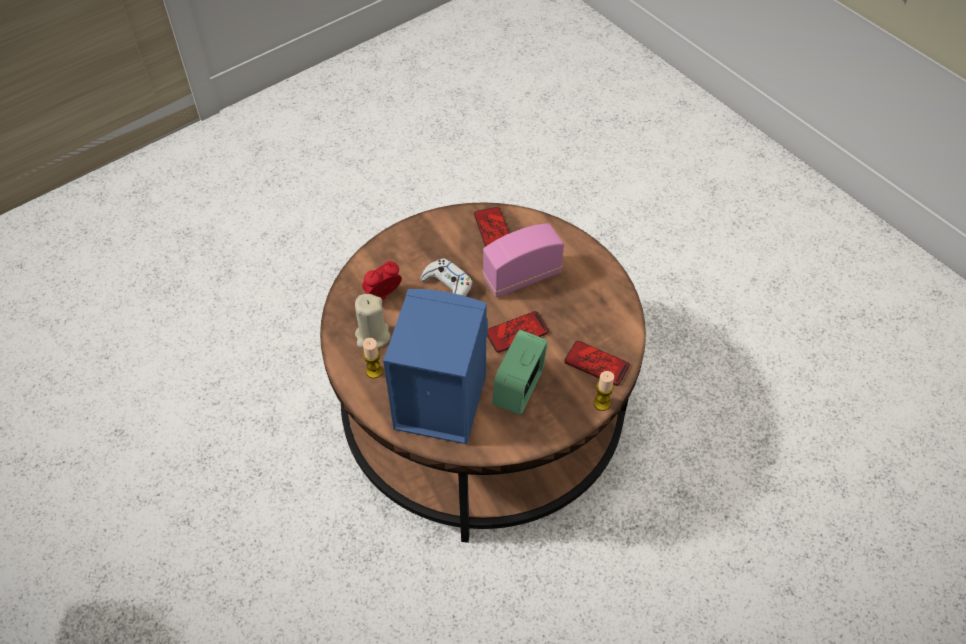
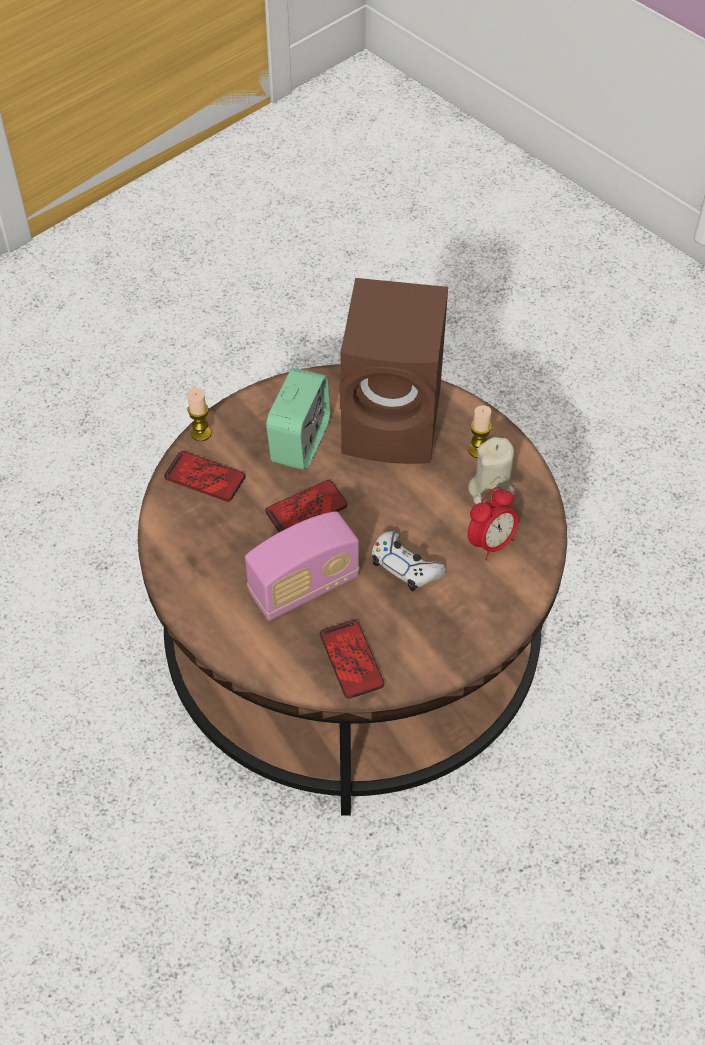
camera: 175 degrees right, 0 degrees up
blue speaker [383,289,488,444] -> brown speaker [340,278,448,464]

